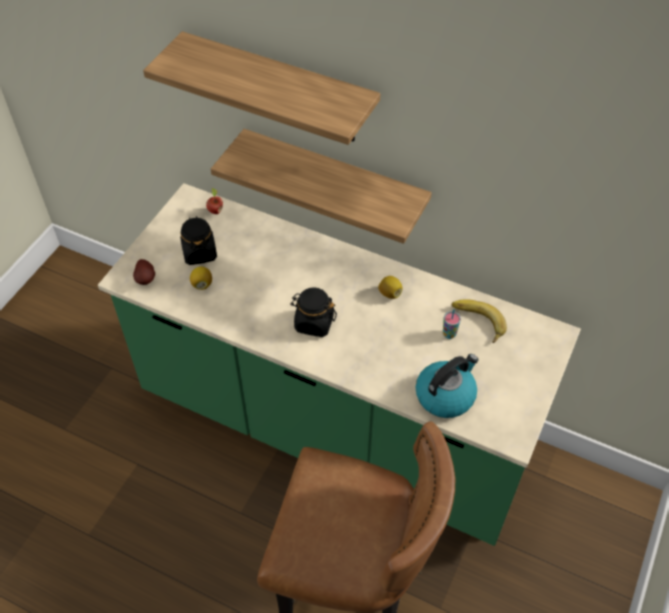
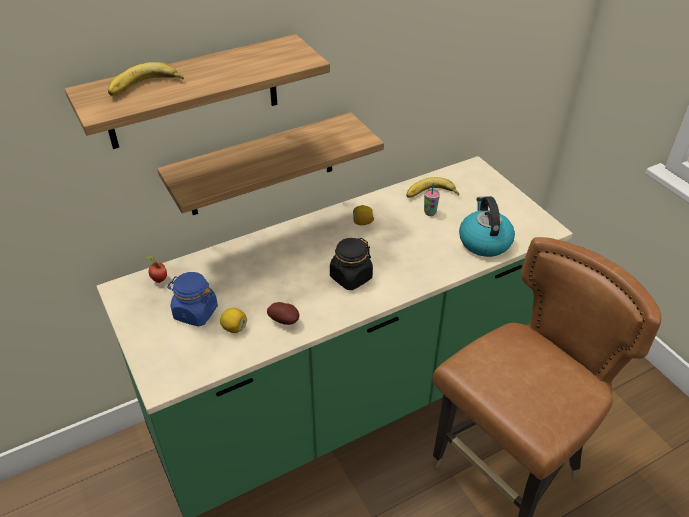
camera: 55 degrees left, 10 degrees down
potato [133,259,155,285] -> potato moved to [267,302,299,325]
black jar [180,216,217,265] -> blue jar [167,272,218,326]
none -> banana [108,62,184,96]

